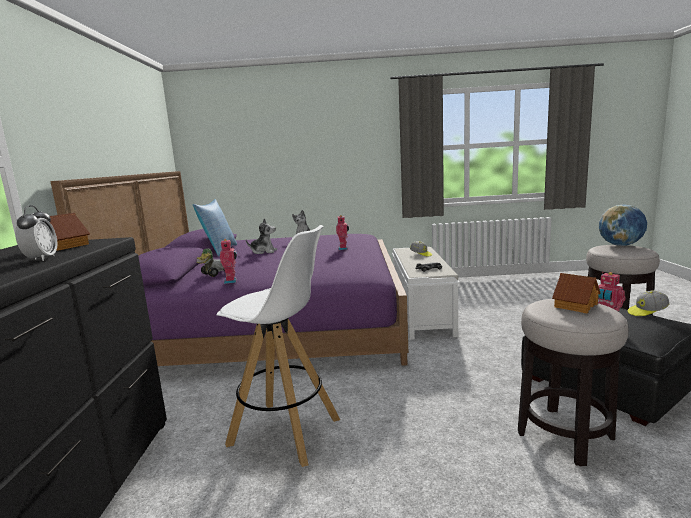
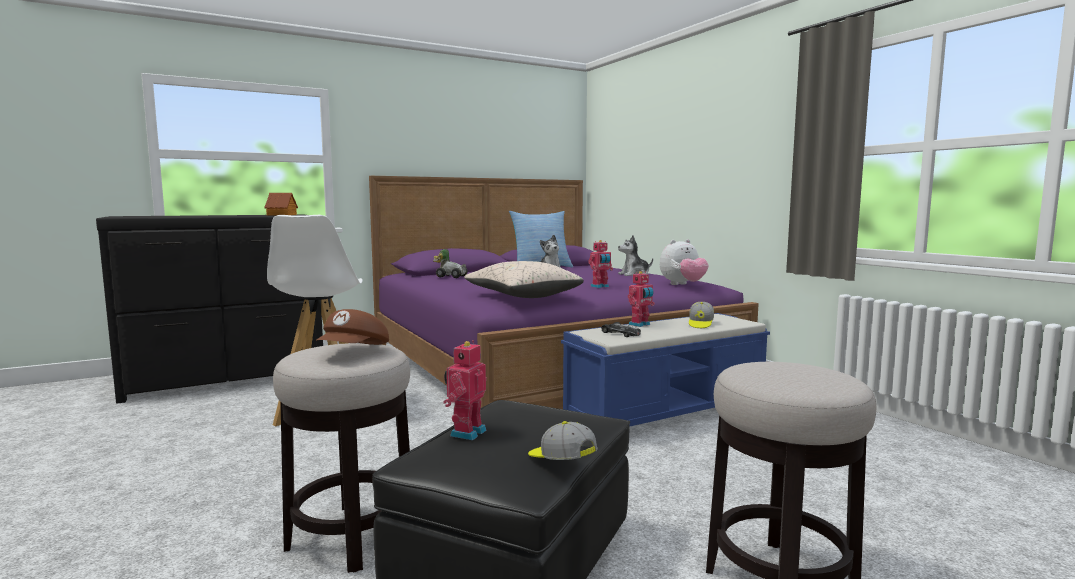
camera: 60 degrees right, 5 degrees down
alarm clock [15,205,57,261] -> none
toy robot [220,239,237,284] -> toy robot moved to [628,271,655,327]
white bench [392,247,460,340] -> blue bench [561,313,770,426]
toy house [552,273,601,313] -> brown cap [316,309,389,345]
globe [599,205,647,246] -> none
none -> beige pillow [464,261,584,298]
none -> plush toy [660,239,709,285]

